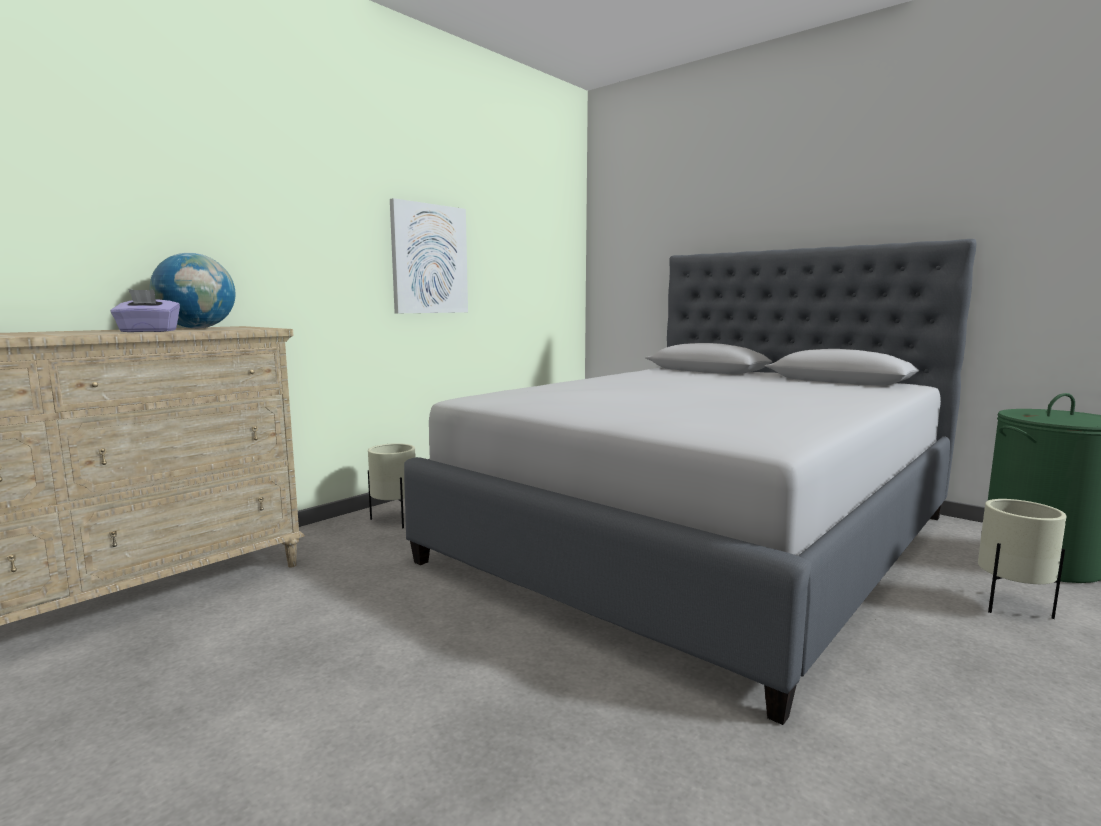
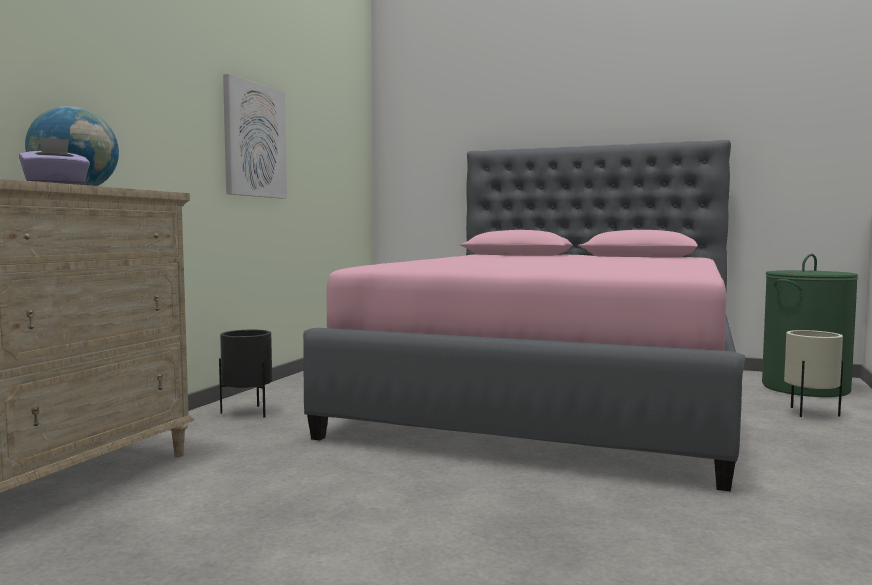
camera: 20 degrees left, 5 degrees down
beige planter [368,443,415,529] -> black planter [219,330,272,418]
grey bed [404,239,977,725] -> pink bed [303,140,745,492]

